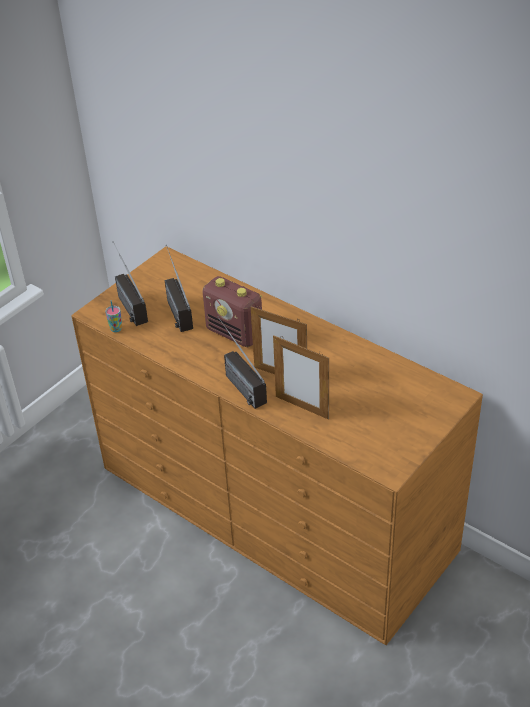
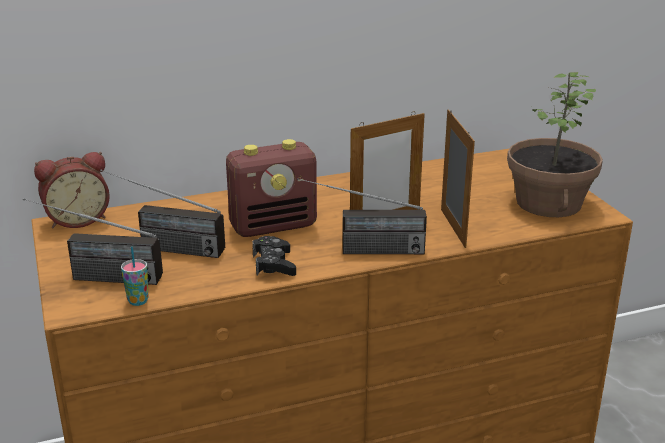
camera: 60 degrees left, 15 degrees down
picture frame [273,335,329,420] -> picture frame turned 75 degrees counterclockwise [441,109,475,248]
none -> alarm clock [34,152,110,228]
none -> black game controller [252,236,296,276]
none -> potted plant [507,72,603,217]

